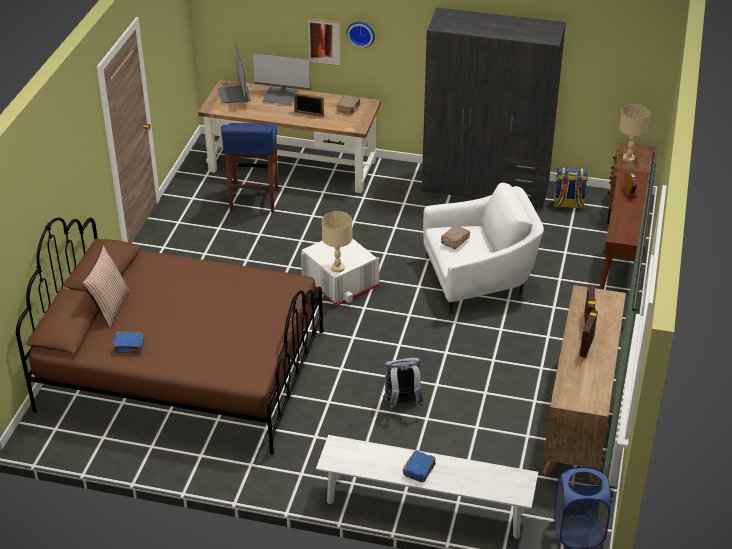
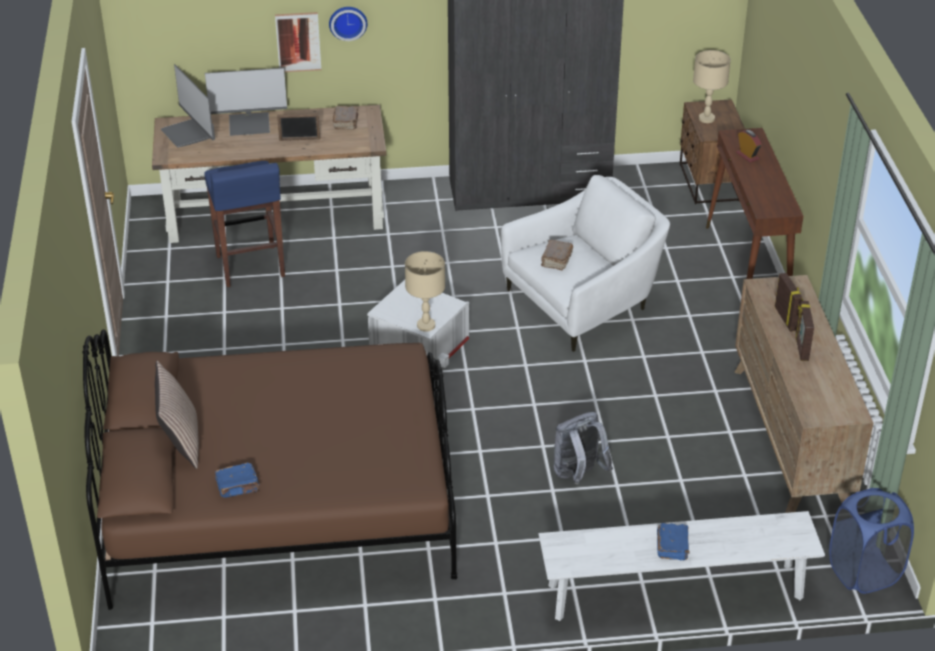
camera: 20 degrees left, 0 degrees up
backpack [554,167,588,209] -> none

